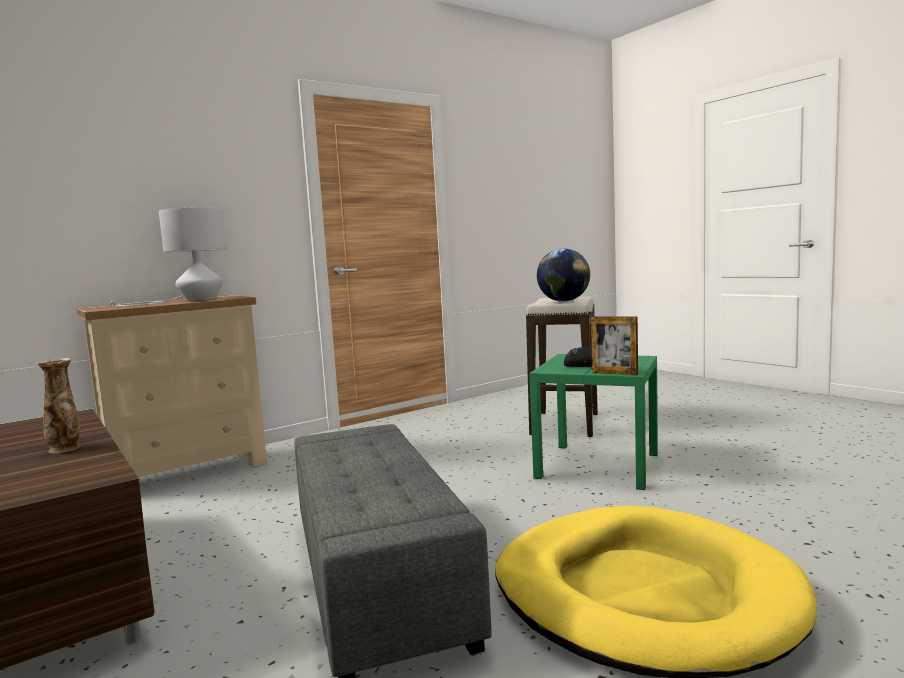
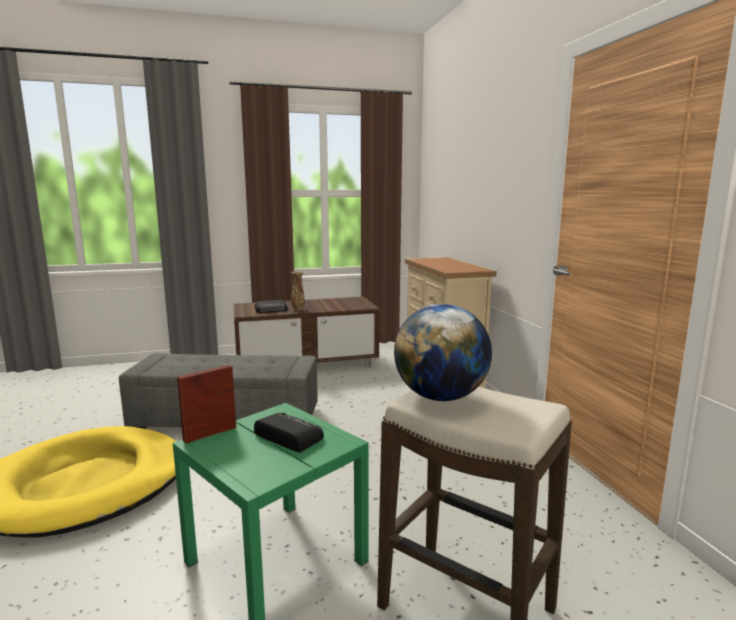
camera: 110 degrees right, 5 degrees up
white table lamp [110,207,227,307] -> none
none -> radio [255,300,288,313]

